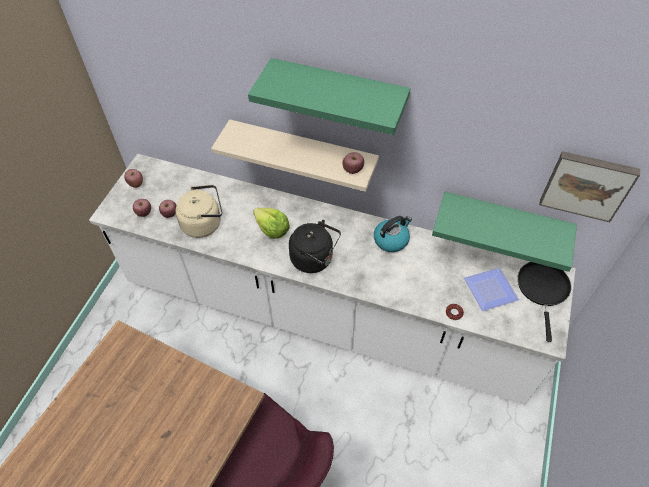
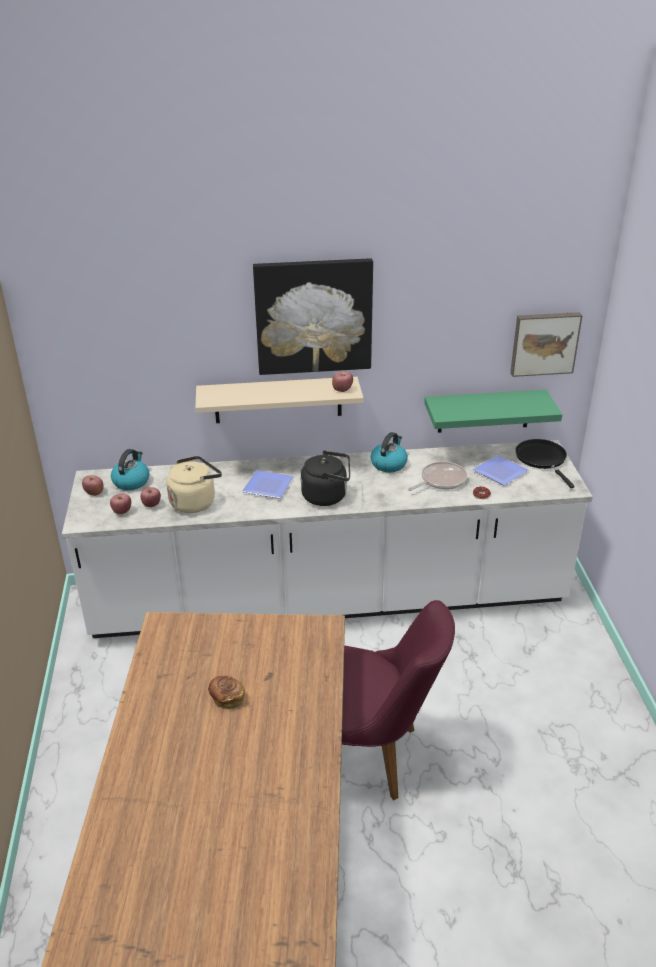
camera: 25 degrees left, 20 degrees down
green shelf [248,58,411,135] -> picture [253,258,373,375]
lettuce [253,208,290,239] -> plate [242,470,294,499]
none -> kettle [111,449,150,490]
none -> bread [208,675,245,709]
none -> frying pan [408,462,467,491]

